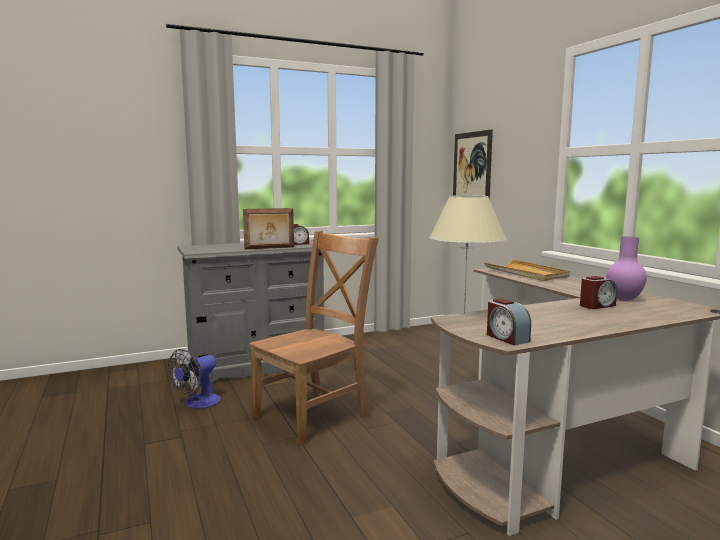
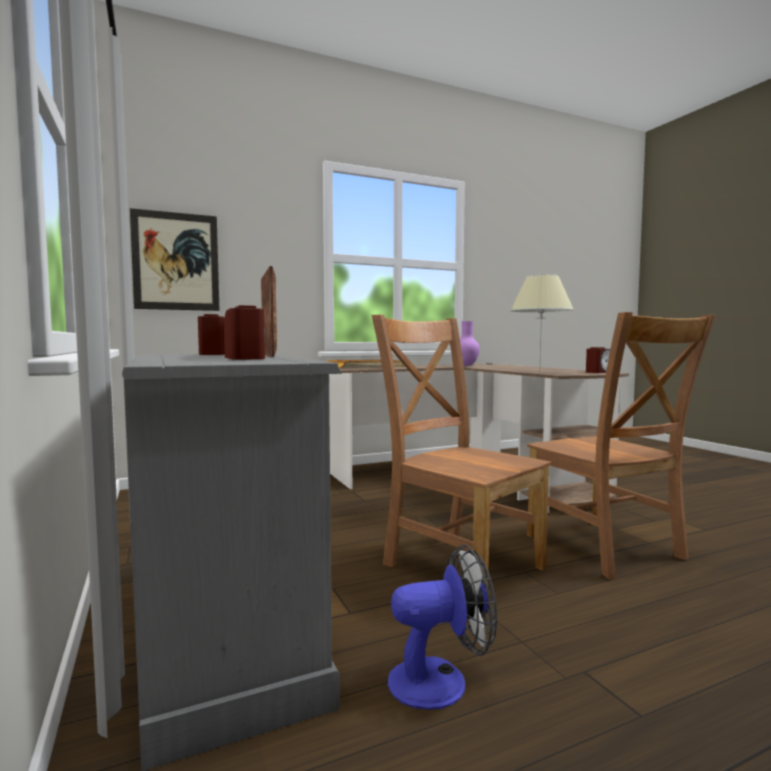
camera: 90 degrees left, 5 degrees down
fan [168,349,221,409] -> fan turned 45 degrees counterclockwise [388,545,497,710]
alarm clock [580,276,617,309] -> alarm clock moved to [224,305,265,360]
none -> brown chair [527,312,716,579]

